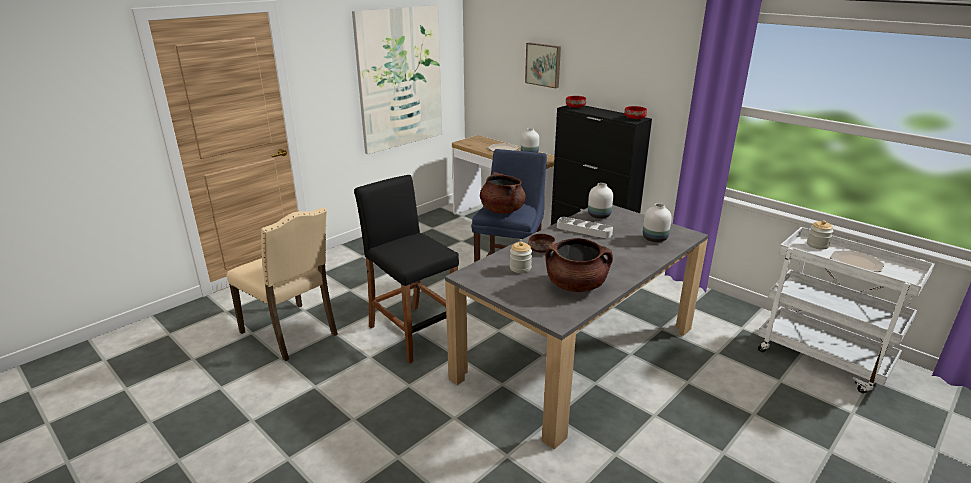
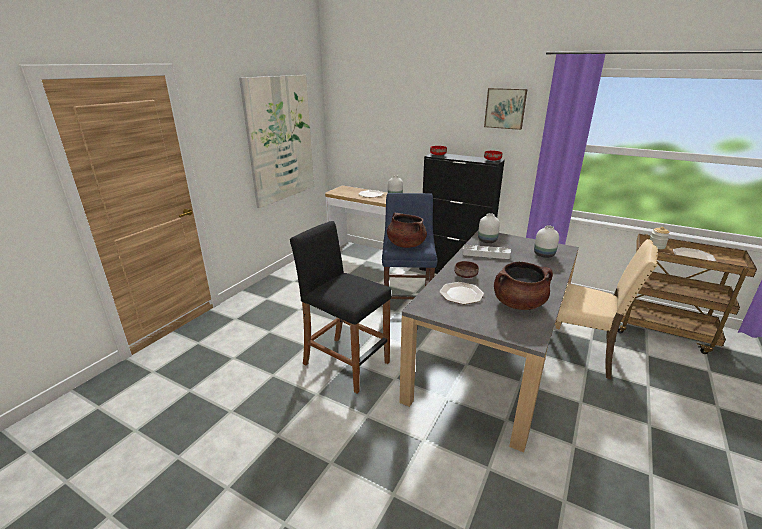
camera: 15 degrees left, 0 degrees up
beige chair [227,207,338,361] -> beige chair moved to [556,239,658,379]
jar [510,242,532,273] -> plate [439,282,484,304]
picture [525,42,561,88] -> picture moved to [484,88,528,130]
white cart [758,227,935,393] -> brown cart [618,234,757,354]

